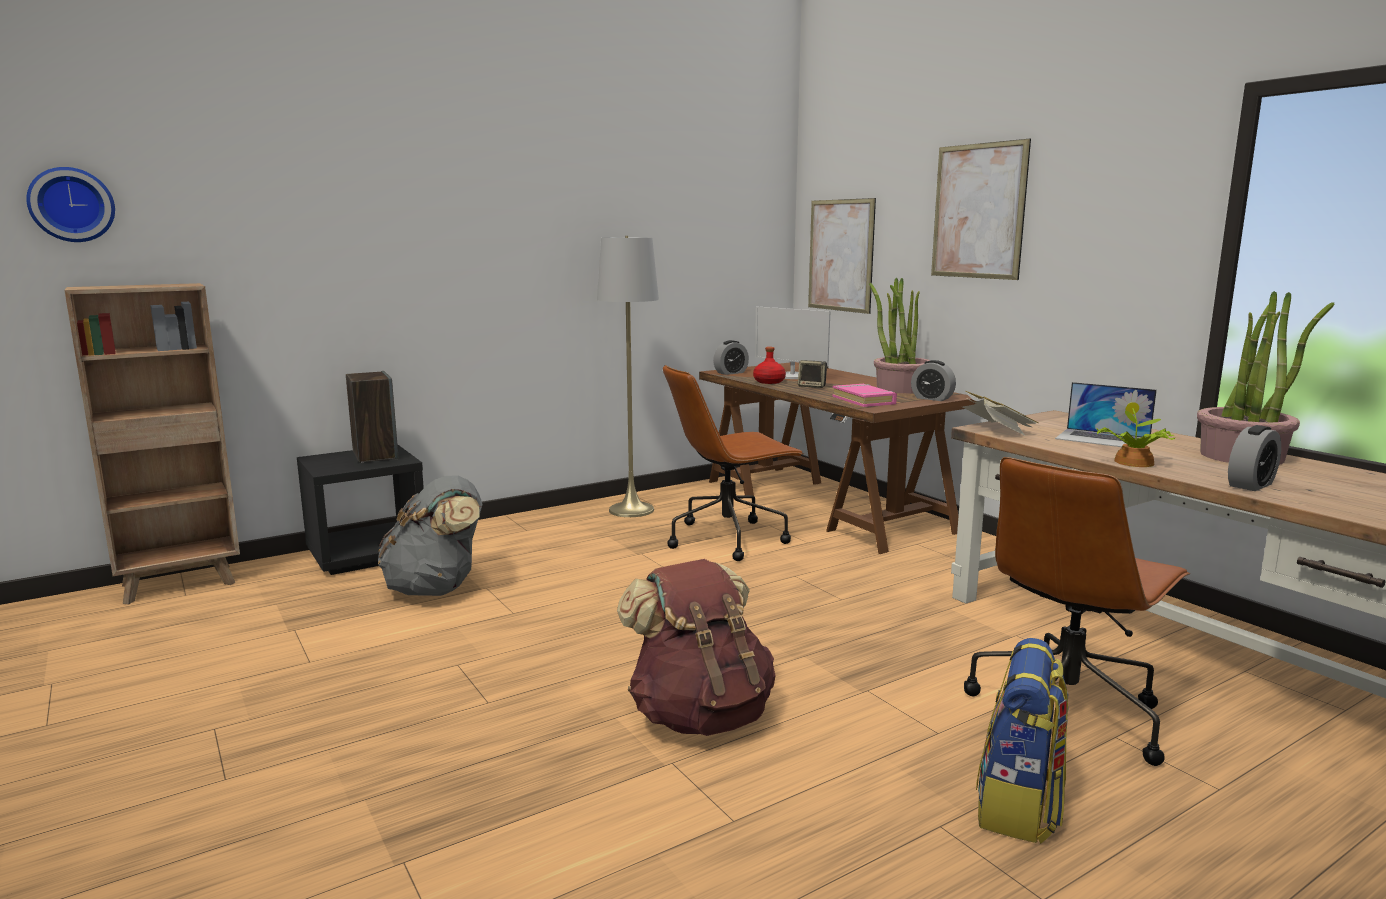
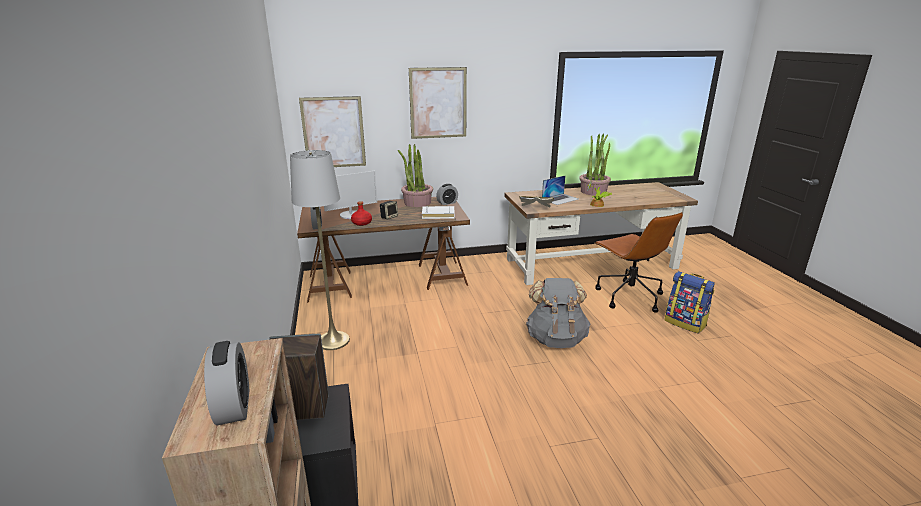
camera: 70 degrees left, 10 degrees up
wall clock [26,167,115,242] -> none
grey backpack [378,475,483,596] -> grey backpack moved to [526,278,590,348]
brown backpack [617,559,776,736] -> none
brown office chair [663,365,804,561] -> none
pink book [832,384,897,407] -> white book [422,206,455,219]
alarm clock [1228,425,1281,491] -> alarm clock moved to [204,341,249,426]

